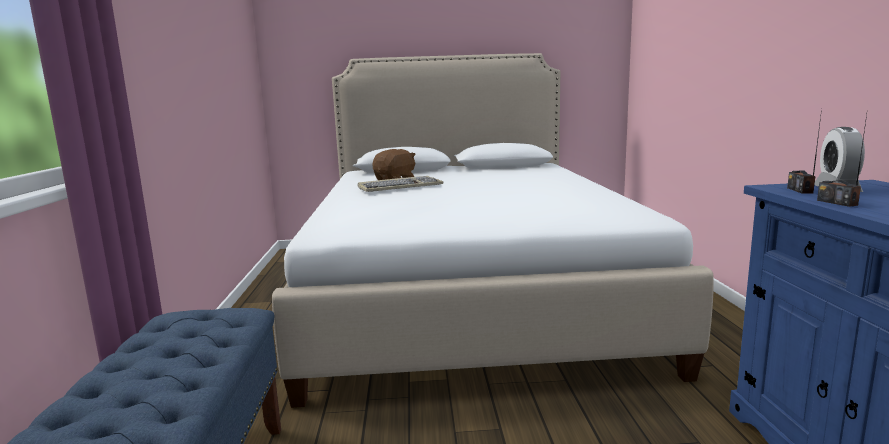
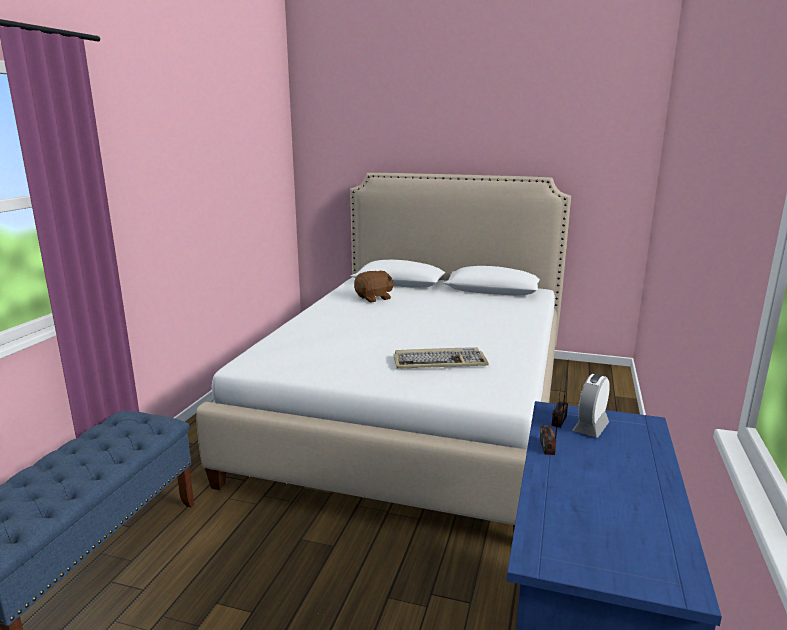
camera: 20 degrees right, 5 degrees up
keyboard [357,176,444,192] -> keyboard moved to [393,347,489,369]

